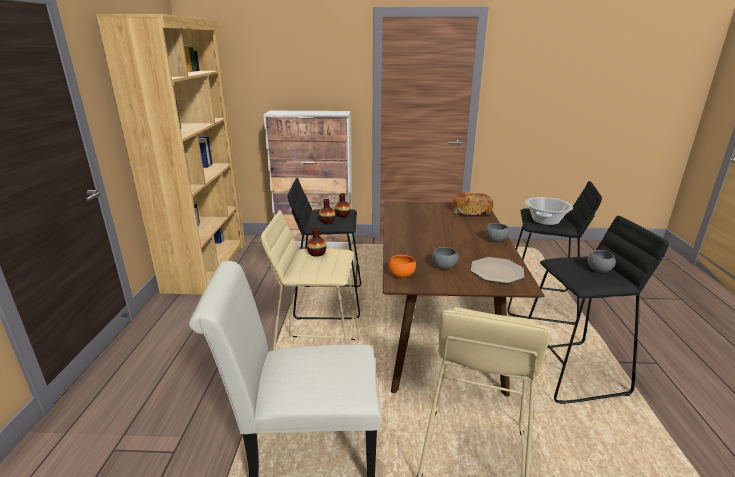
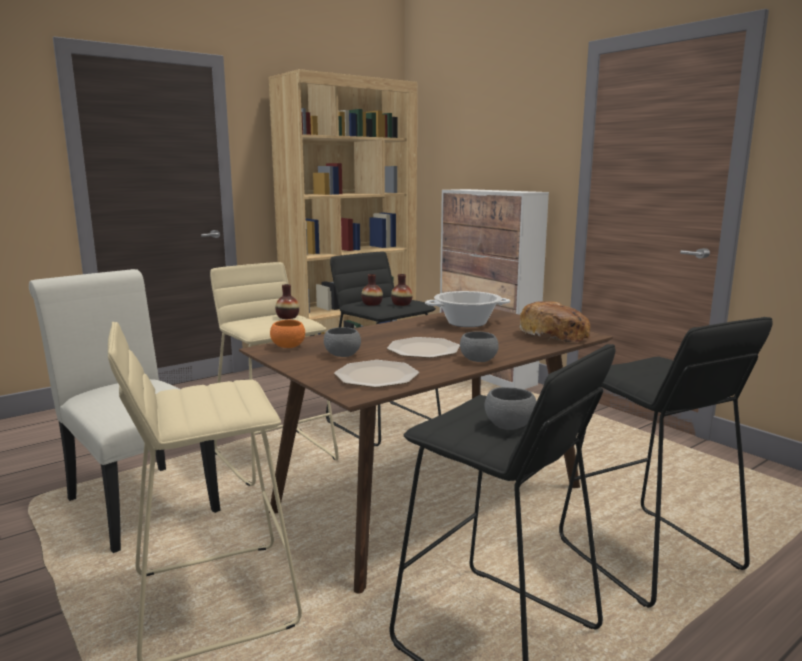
camera: 50 degrees right, 10 degrees down
cooking pot [525,197,573,225] -> cooking pot moved to [425,291,510,327]
none -> plate [387,337,460,358]

